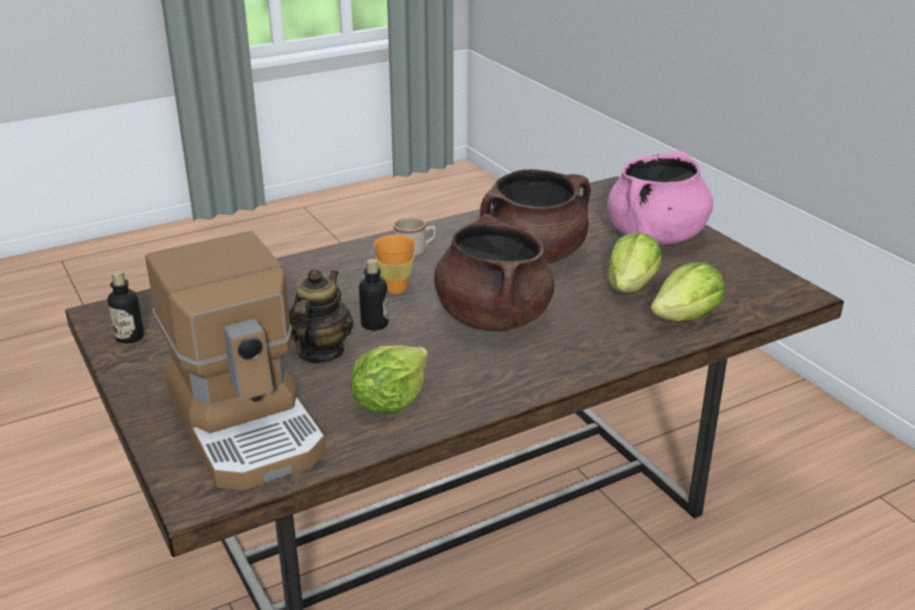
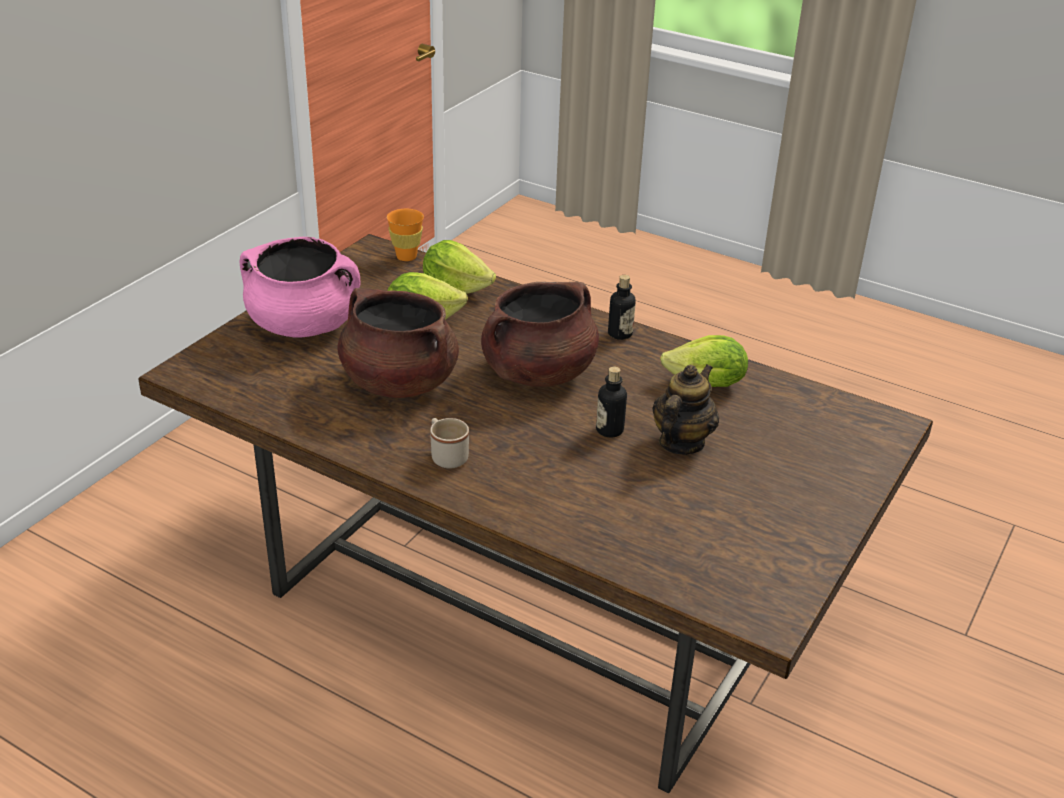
camera: 120 degrees left, 5 degrees up
bottle [107,270,144,344] -> bottle moved to [608,275,636,340]
coffee machine [145,231,326,491] -> none
teapot [289,269,354,363] -> teapot turned 135 degrees clockwise [652,364,719,455]
orange cup [373,235,415,294] -> orange cup moved to [387,209,424,261]

